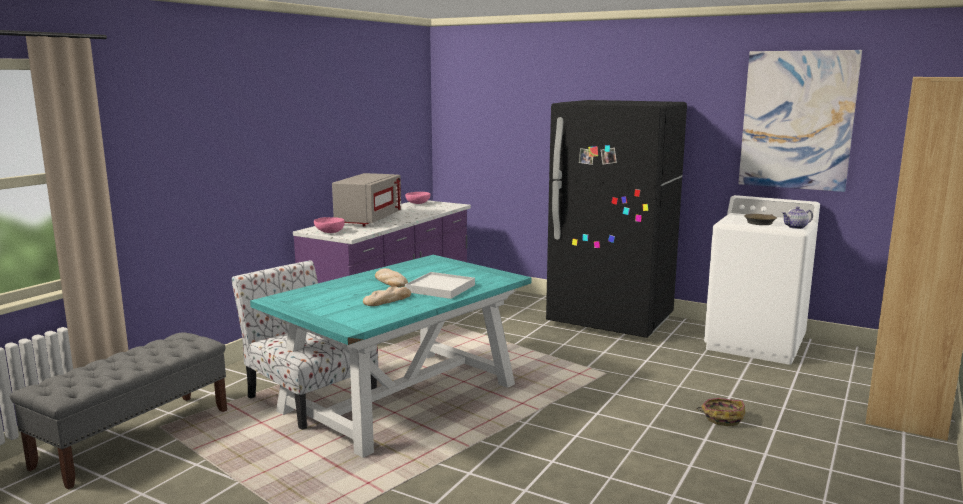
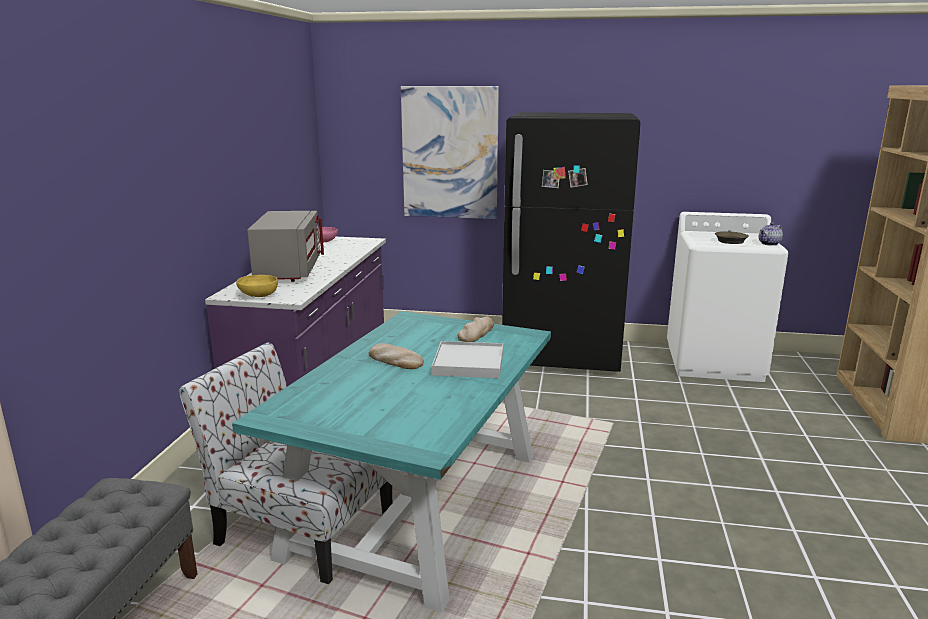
camera: 20 degrees left, 5 degrees up
pink bowl [314,217,345,233] -> yellow bowl [236,275,278,297]
bread [363,286,411,306] -> bread moved to [457,316,494,342]
basket [696,398,745,426] -> none
picture [738,50,862,192] -> picture moved to [401,86,499,219]

